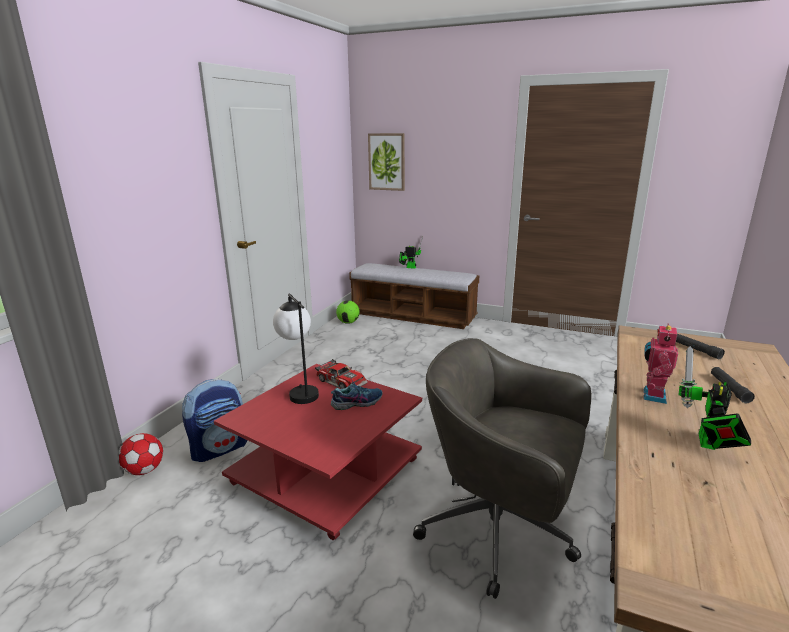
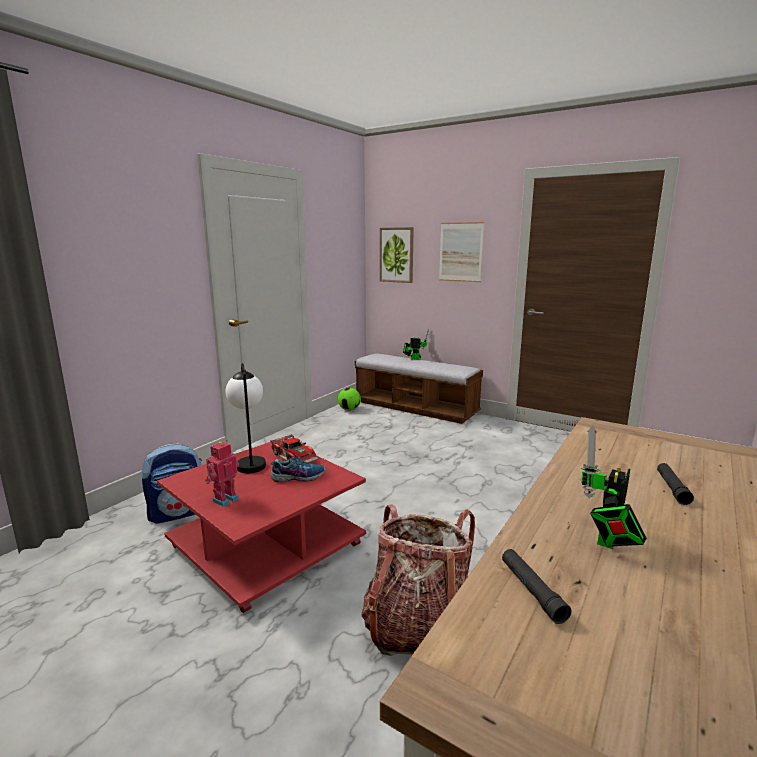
camera: 10 degrees right, 5 degrees down
football [119,433,163,475] -> none
grey office chair [413,338,592,599] -> backpack [362,504,475,656]
toy robot [643,323,678,404] -> toy robot moved to [205,440,239,507]
black flashlight [676,334,725,359] -> black flashlight moved to [502,549,571,624]
none -> picture [439,222,484,282]

